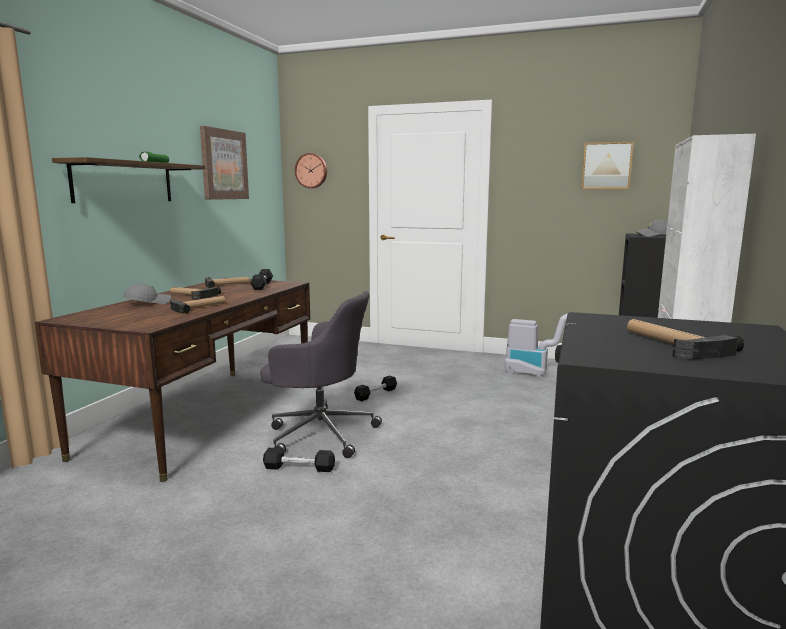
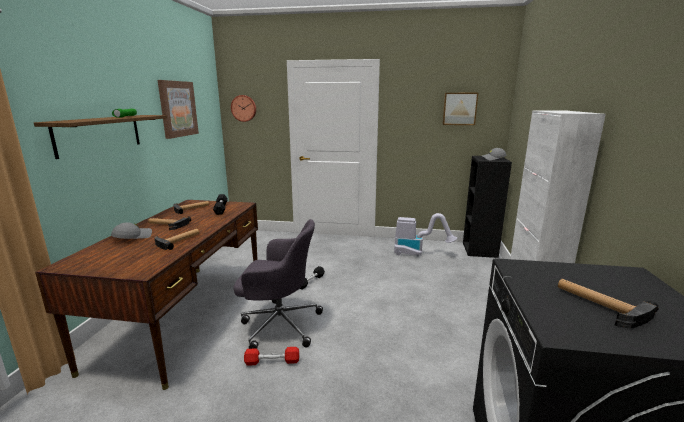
camera: 10 degrees left, 5 degrees up
black dumbbell [263,448,335,472] -> red dumbbell [244,347,299,366]

